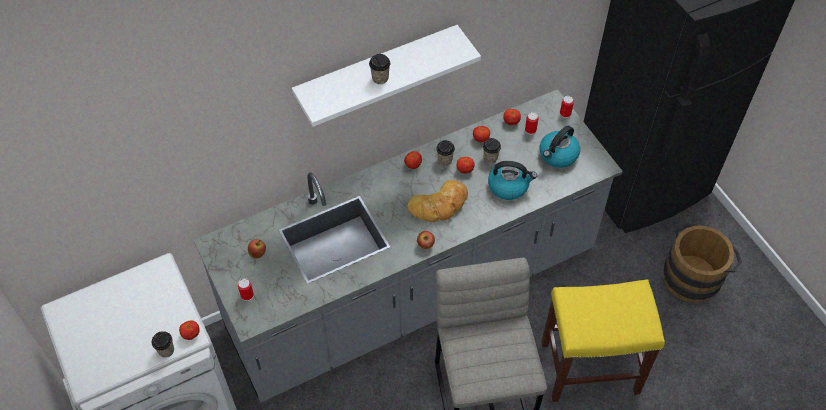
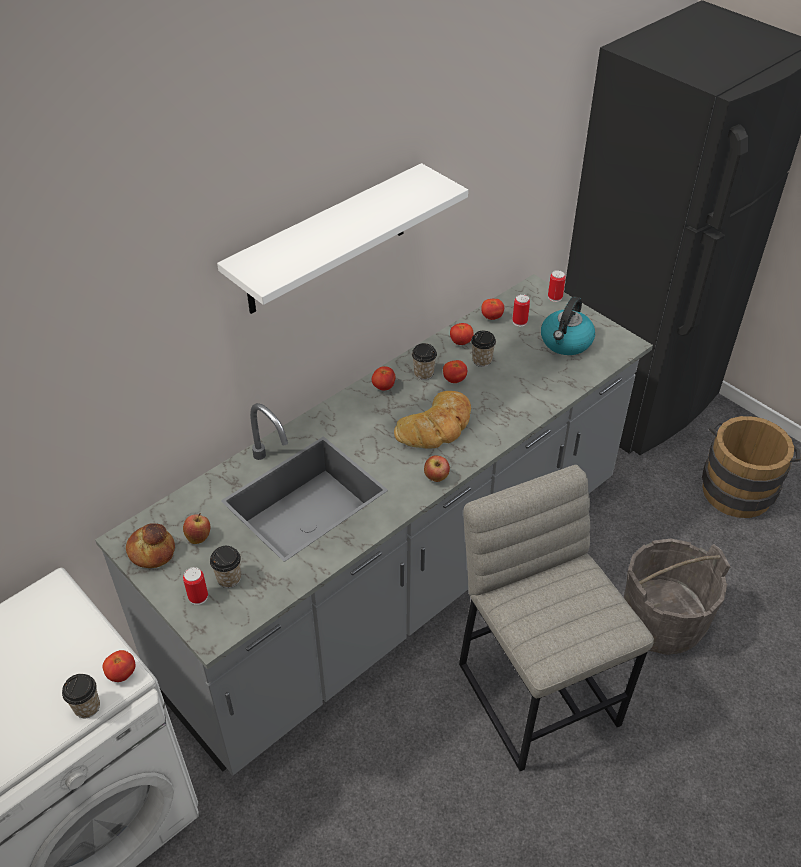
camera: 15 degrees left, 10 degrees down
cup [369,54,390,84] -> cup moved to [210,546,241,588]
kettle [488,161,537,200] -> none
yellow stool [541,279,665,402] -> grey bucket [624,539,731,655]
none -> bread [126,523,175,568]

